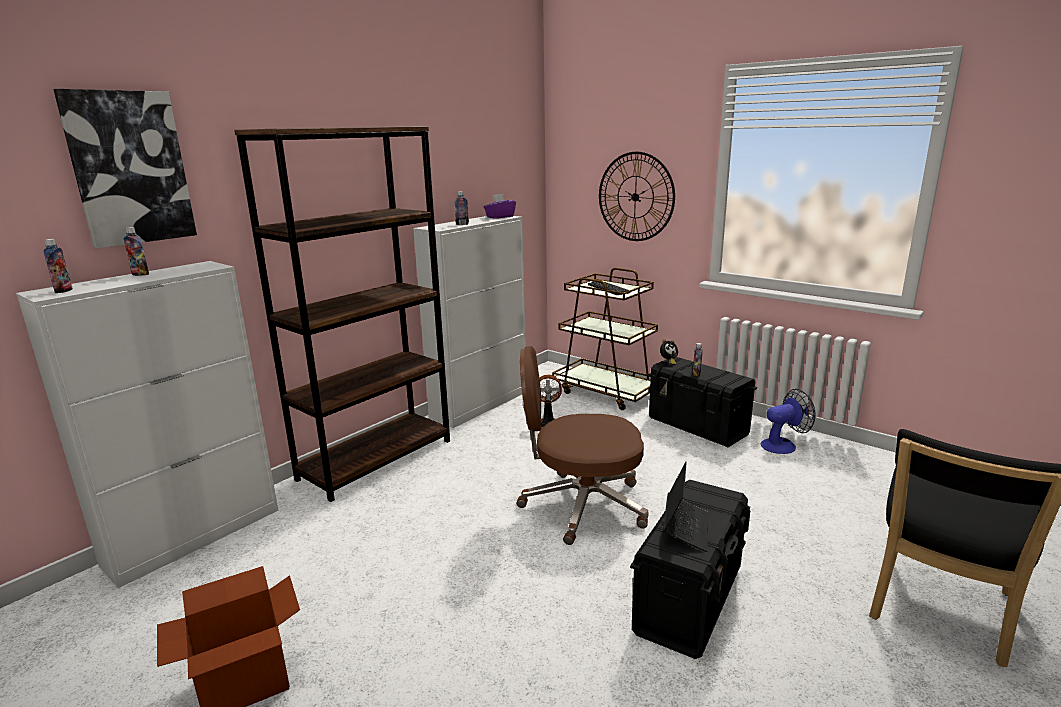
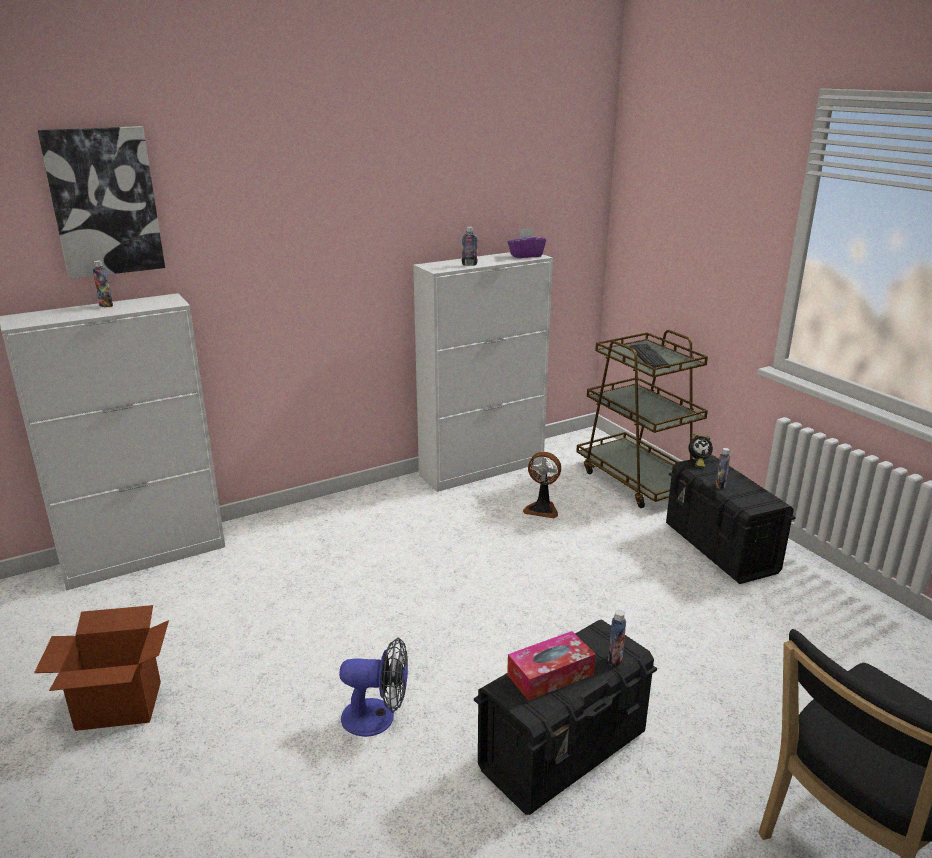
camera: 20 degrees right, 5 degrees up
bottle [44,239,73,293] -> bottle moved to [608,610,626,667]
brown bookcase [234,126,450,502] -> none
brown office chair [517,346,649,545] -> none
wall clock [599,152,675,241] -> none
laptop [663,462,708,552] -> tissue box [507,631,596,701]
fan [761,389,816,454] -> fan moved to [339,638,408,737]

